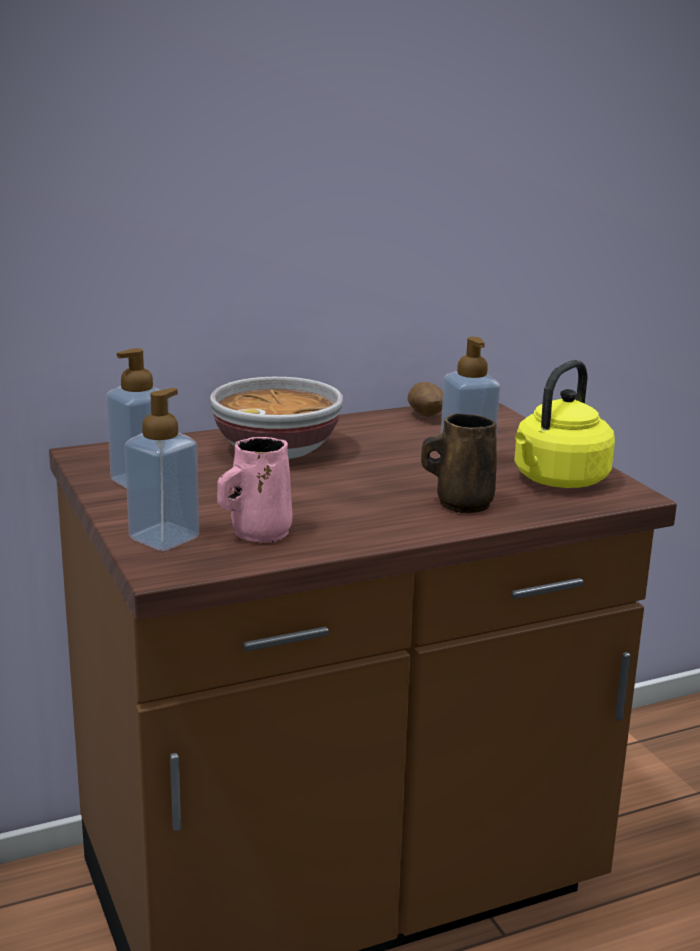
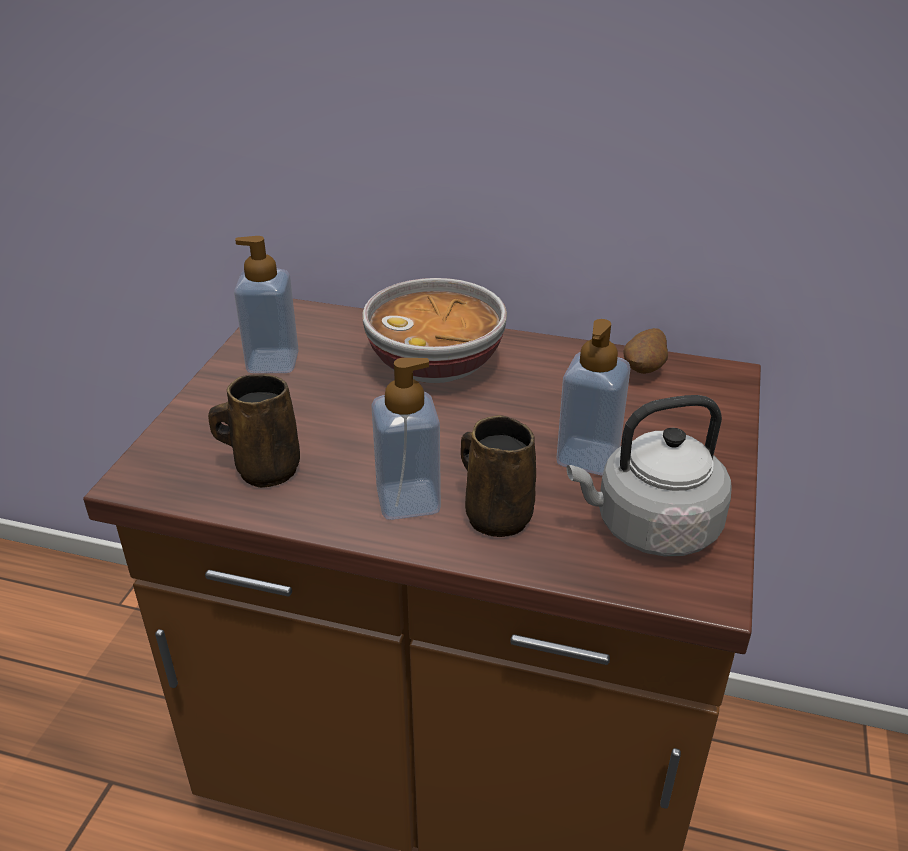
camera: 40 degrees right, 15 degrees up
soap dispenser [124,388,199,551] -> soap dispenser moved to [371,358,441,520]
pink mug [217,437,292,543] -> brown mug [208,374,300,488]
yellow kettle [514,360,615,488] -> grey kettle [567,395,732,556]

